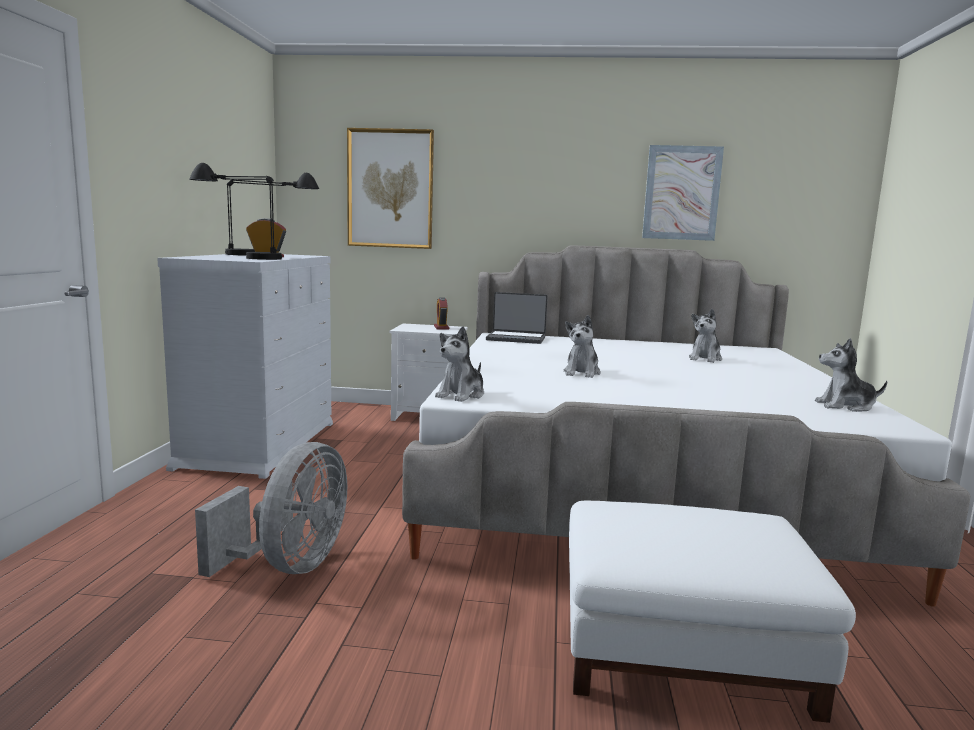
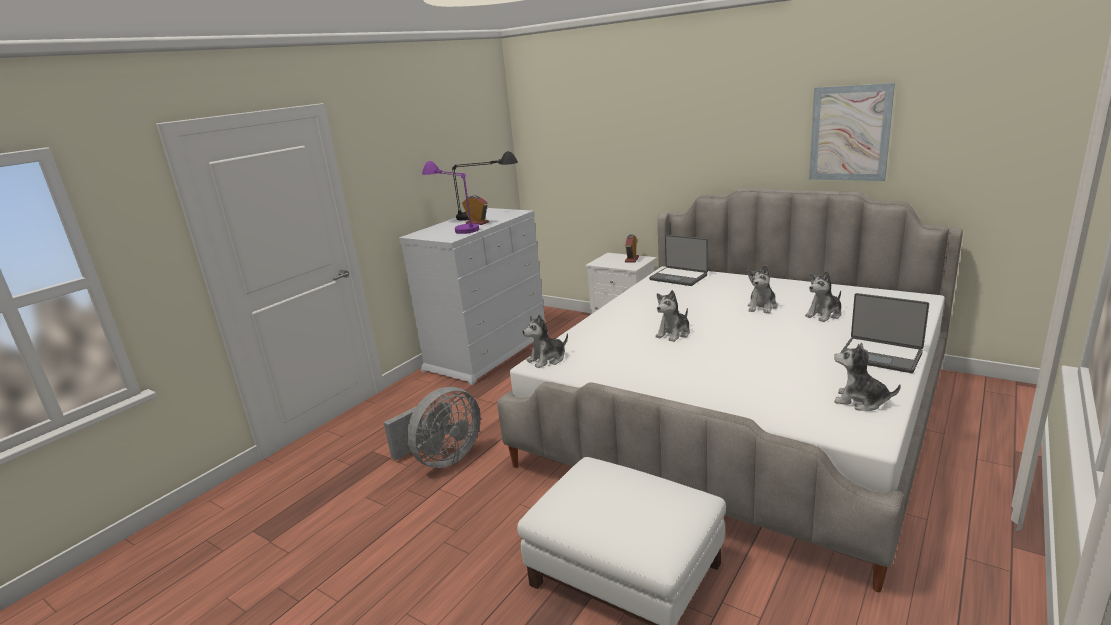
camera: 30 degrees right, 10 degrees up
black table lamp [190,163,282,260] -> purple table lamp [422,161,479,234]
picture [347,128,434,249] -> none
none -> plush toy [747,265,778,313]
none -> laptop [840,293,929,373]

